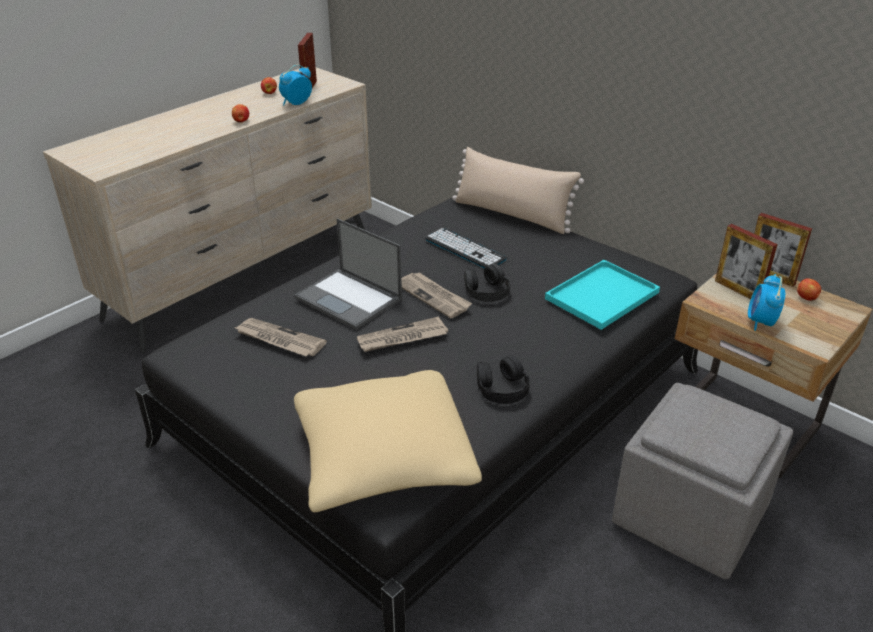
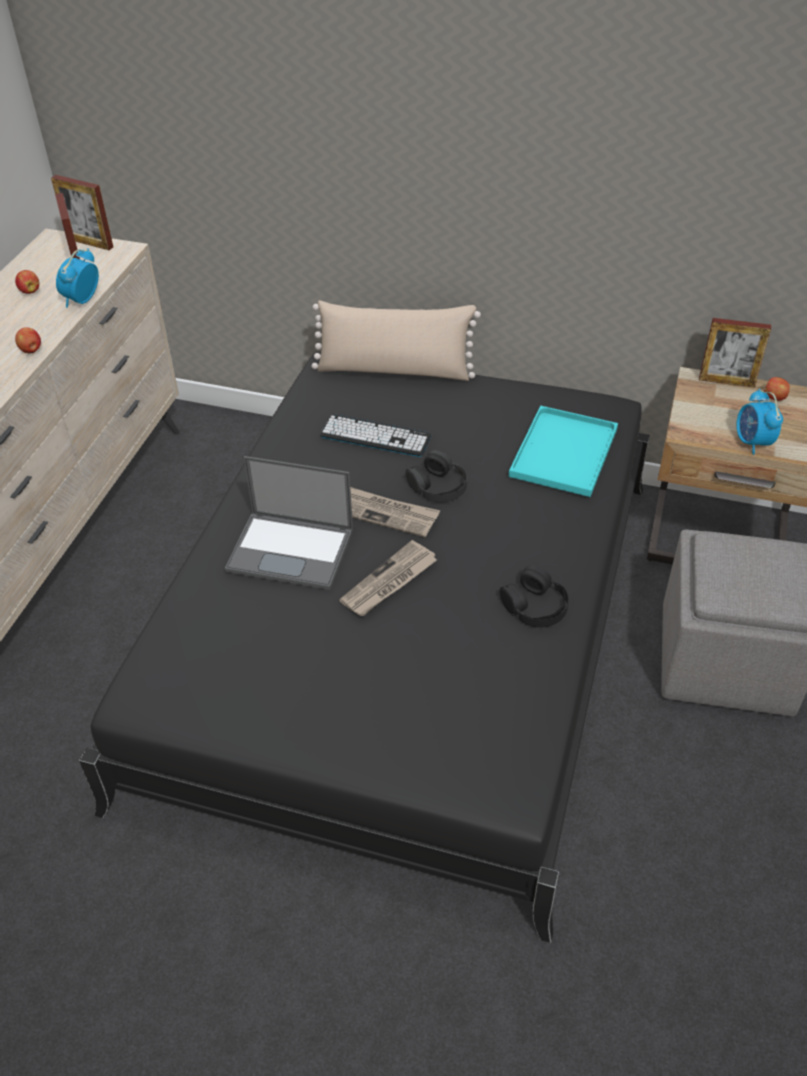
camera: 25 degrees left, 10 degrees up
newspaper [235,318,327,356] -> none
beige pillow [294,370,482,512] -> none
picture frame [715,224,778,299] -> picture frame moved to [51,175,113,250]

